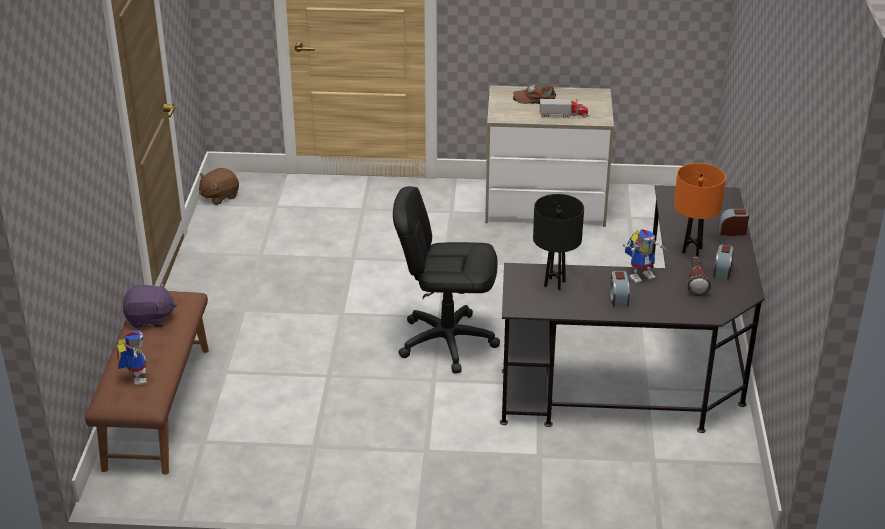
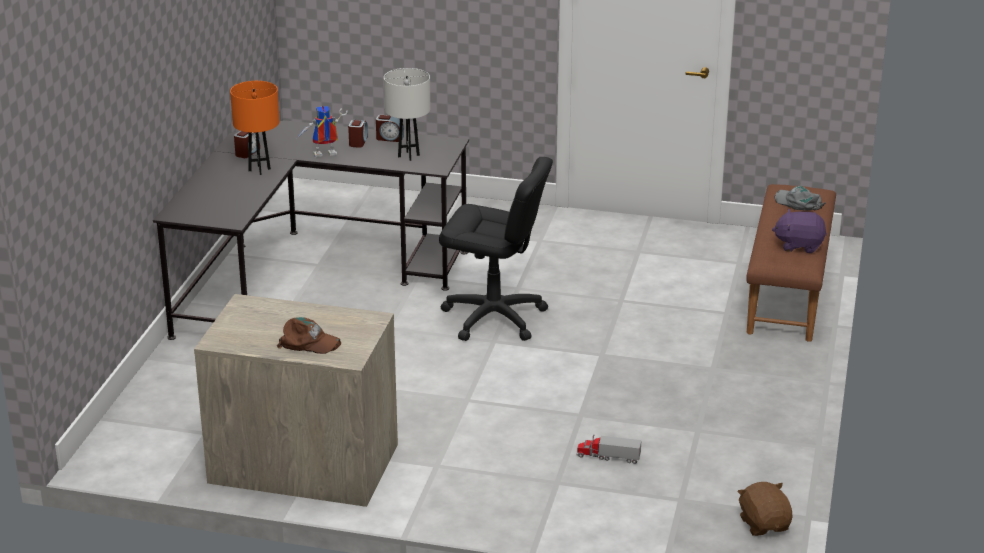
camera: 170 degrees left, 5 degrees down
toy robot [117,330,147,385] -> grey cap [774,186,826,210]
brown plush toy [199,168,239,205] -> brown plush toy turned 75 degrees counterclockwise [737,482,792,536]
black table lamp [533,194,584,290] -> white table lamp [384,68,430,161]
toy truck [540,99,588,118] -> toy truck moved to [576,435,641,464]
flashlight [687,257,711,296] -> none
alarm clock [719,209,749,236] -> alarm clock moved to [376,115,404,142]

